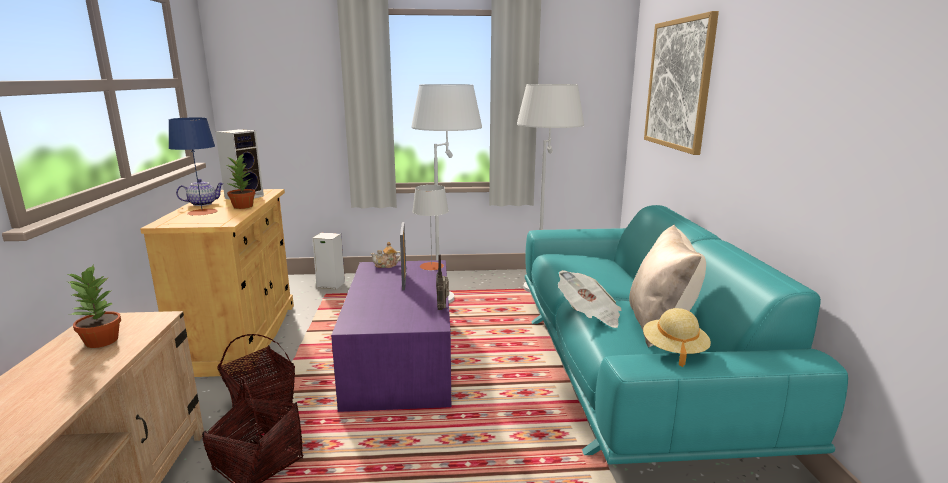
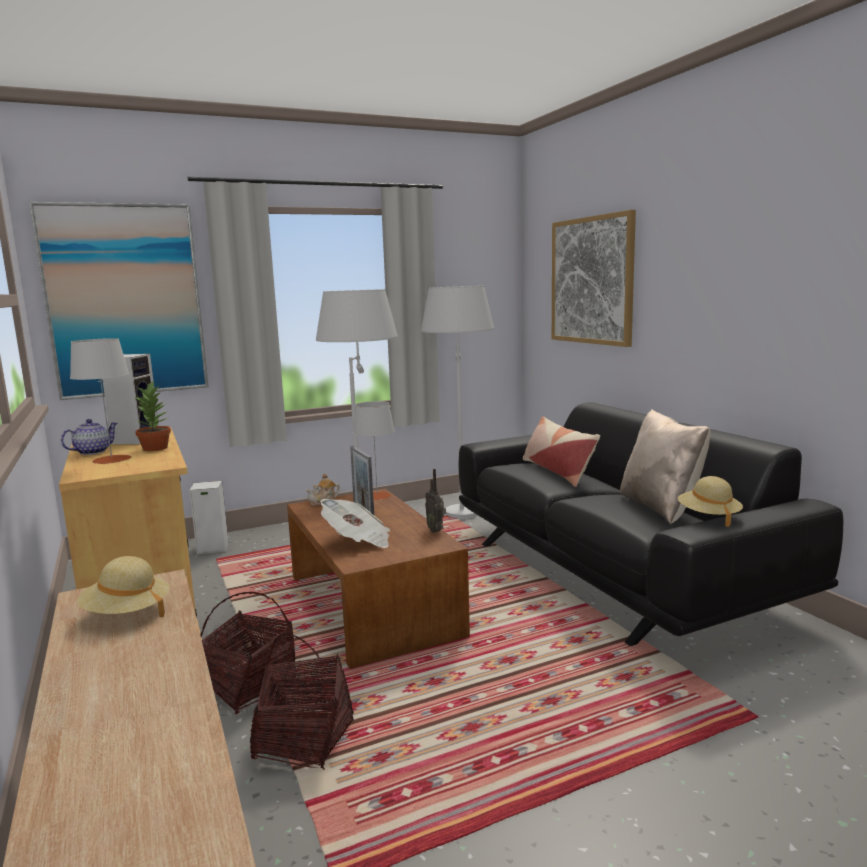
camera: 20 degrees left, 5 degrees down
potted plant [66,265,121,348] -> beige hat [77,556,170,617]
blue table lamp [169,117,218,216] -> grey table lamp [70,338,131,464]
purple coffee table [331,260,451,412] -> brown coffee table [287,488,470,669]
turquoise sofa [525,205,848,465] -> black sofa [459,402,843,646]
newspaper [558,270,622,328] -> newspaper moved to [320,499,390,548]
none -> picture [29,202,209,400]
none -> pillow [523,417,600,487]

